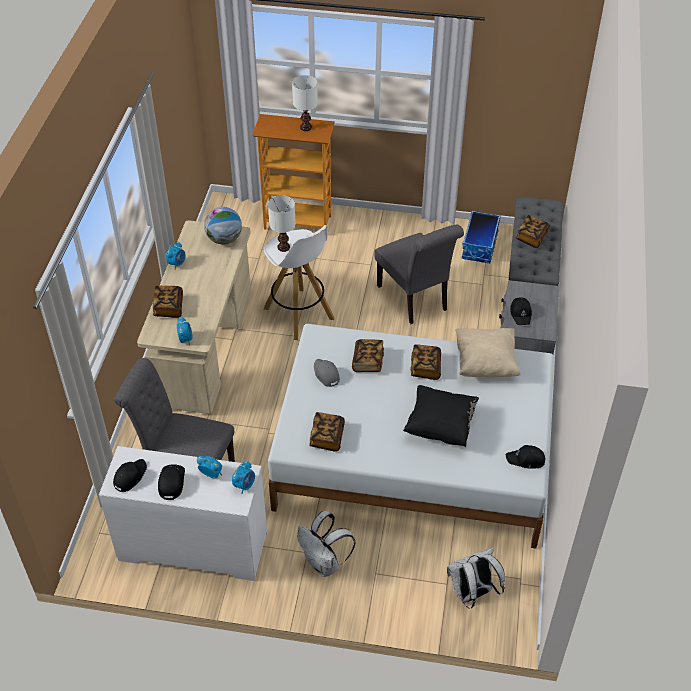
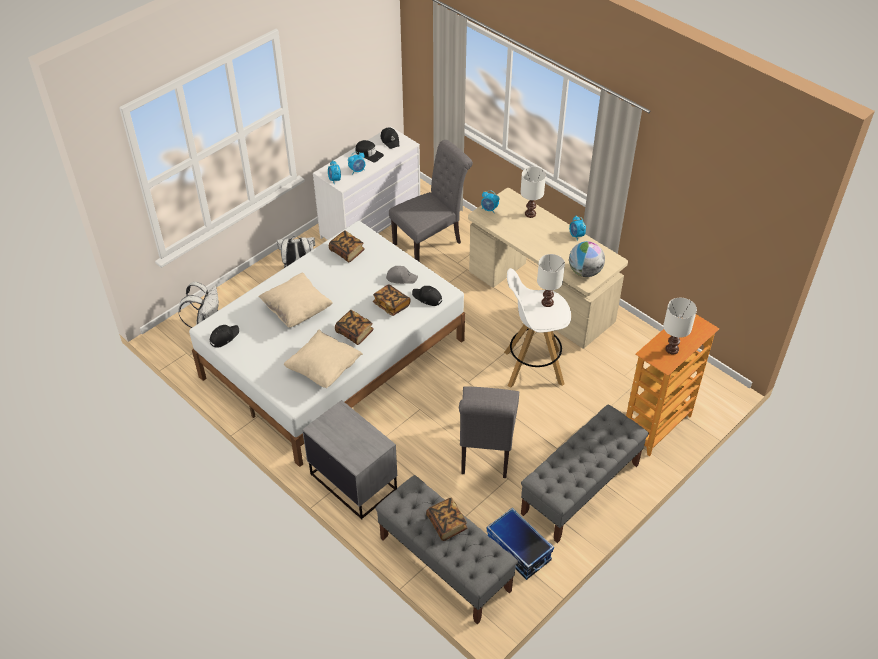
camera: 125 degrees right, 0 degrees up
book [153,285,183,318] -> white table lamp [520,167,546,218]
grey chair [374,225,464,324] -> grey chair turned 90 degrees counterclockwise [459,386,519,478]
black pillow [403,385,479,447] -> beige pillow [259,273,333,327]
black cap [510,297,532,325] -> black cap moved to [412,286,442,306]
none -> grey bench [521,405,649,543]

